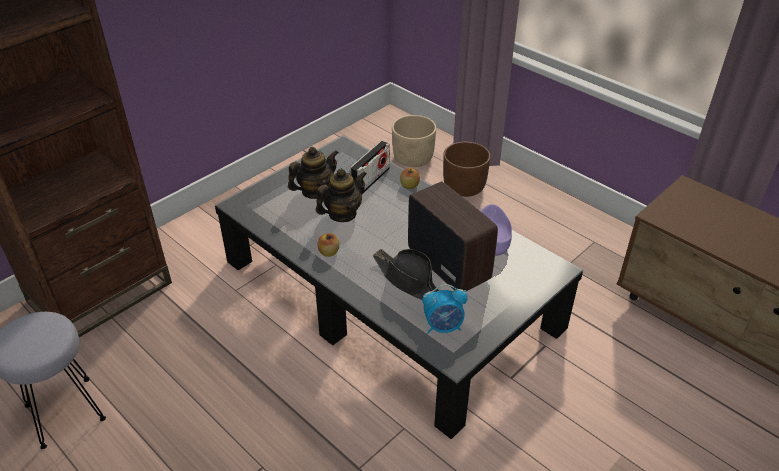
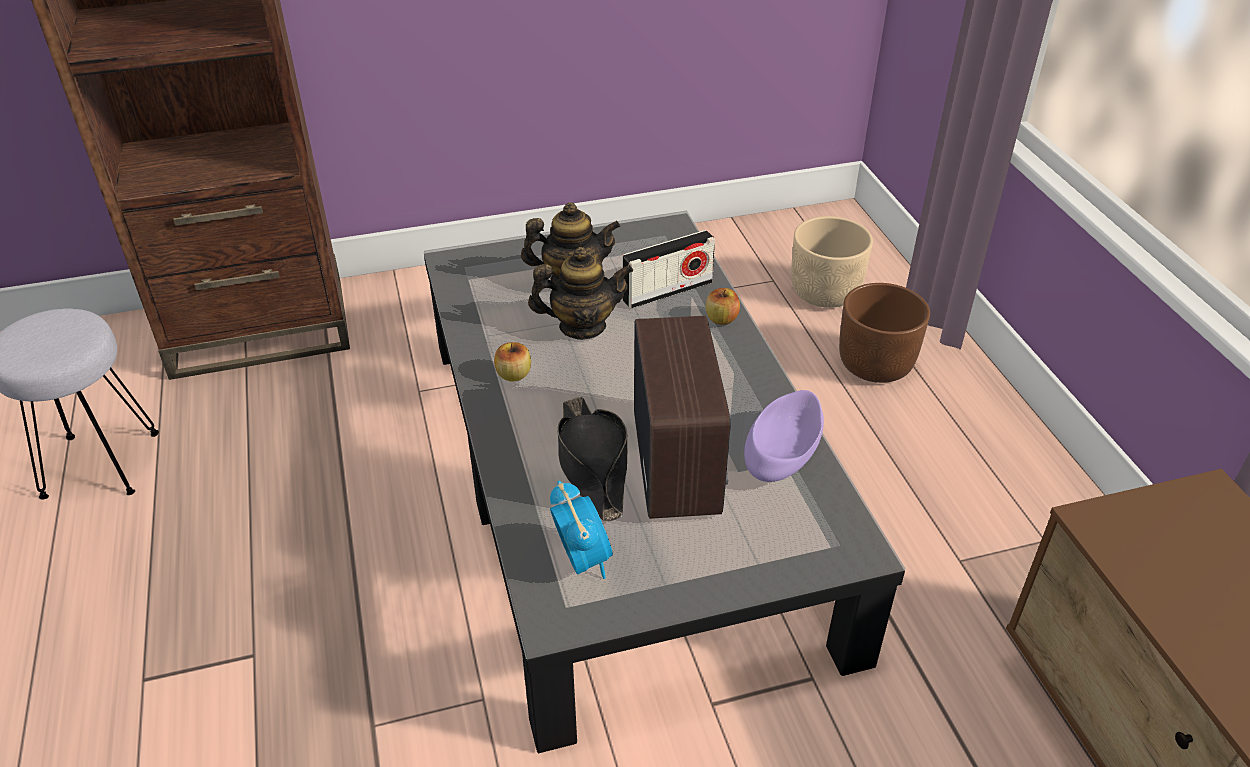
camera: 30 degrees right, 0 degrees up
alarm clock [422,284,468,334] -> alarm clock turned 135 degrees counterclockwise [550,481,613,579]

